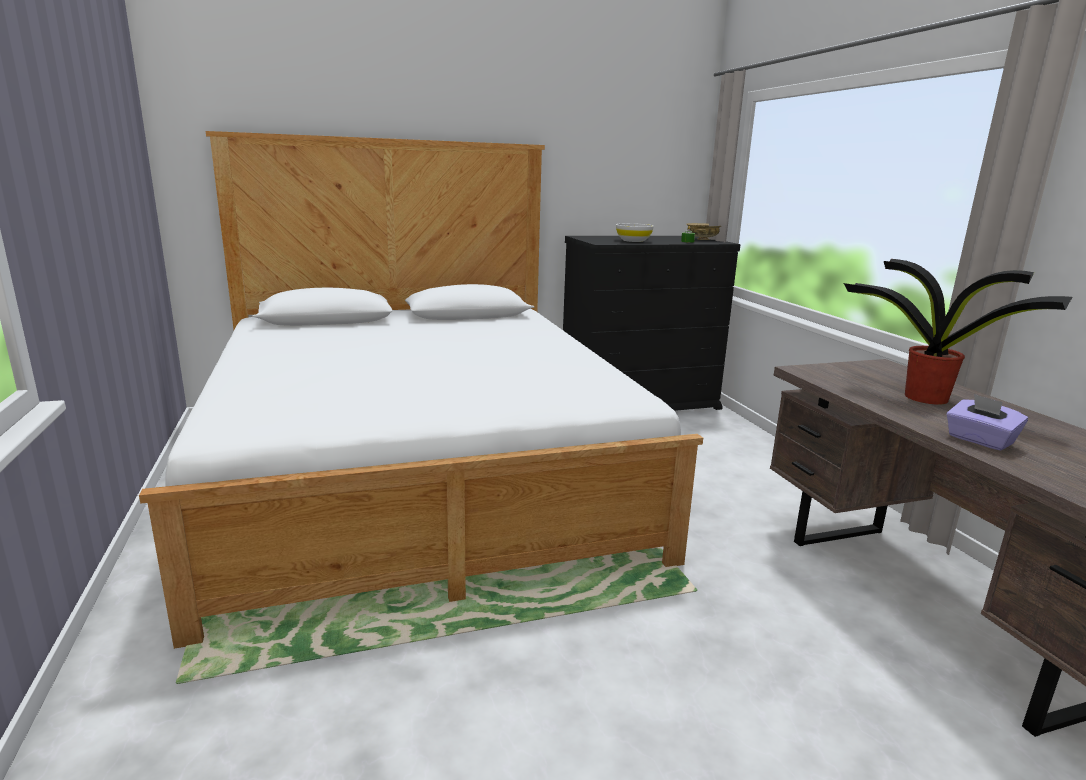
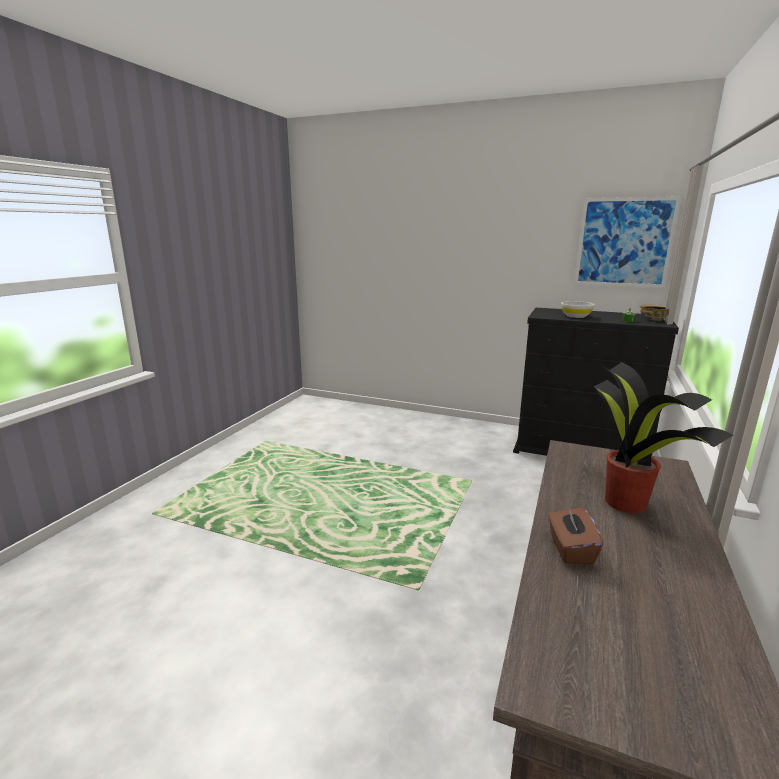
camera: 40 degrees right, 0 degrees up
bed [139,131,703,649] -> none
purple tissue box [946,394,1028,451] -> brown tissue box [548,507,603,565]
none -> picture [574,196,681,288]

